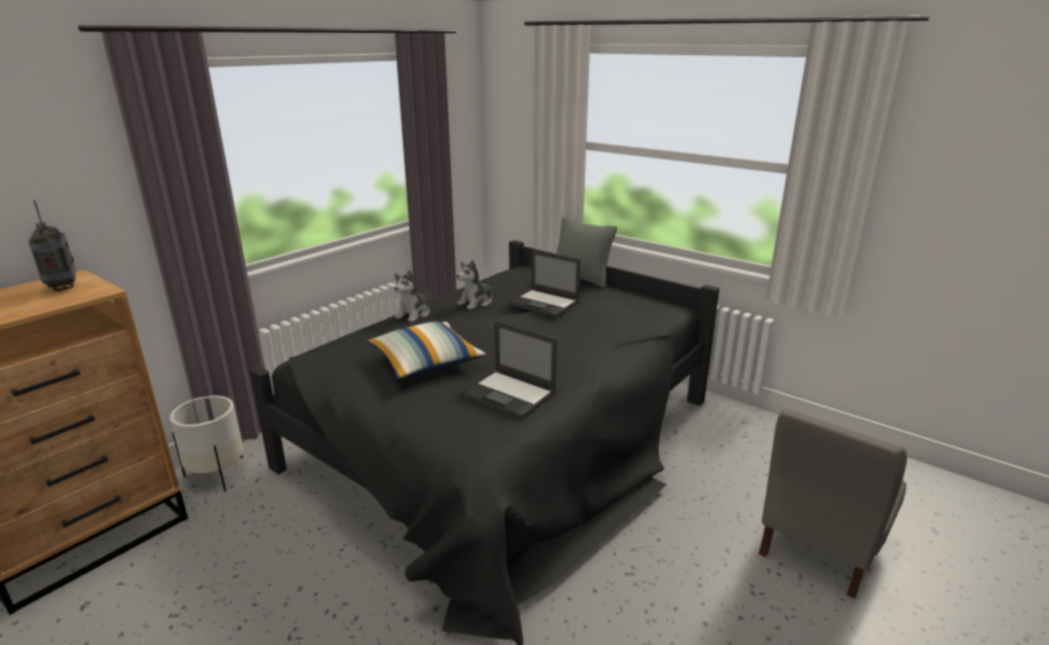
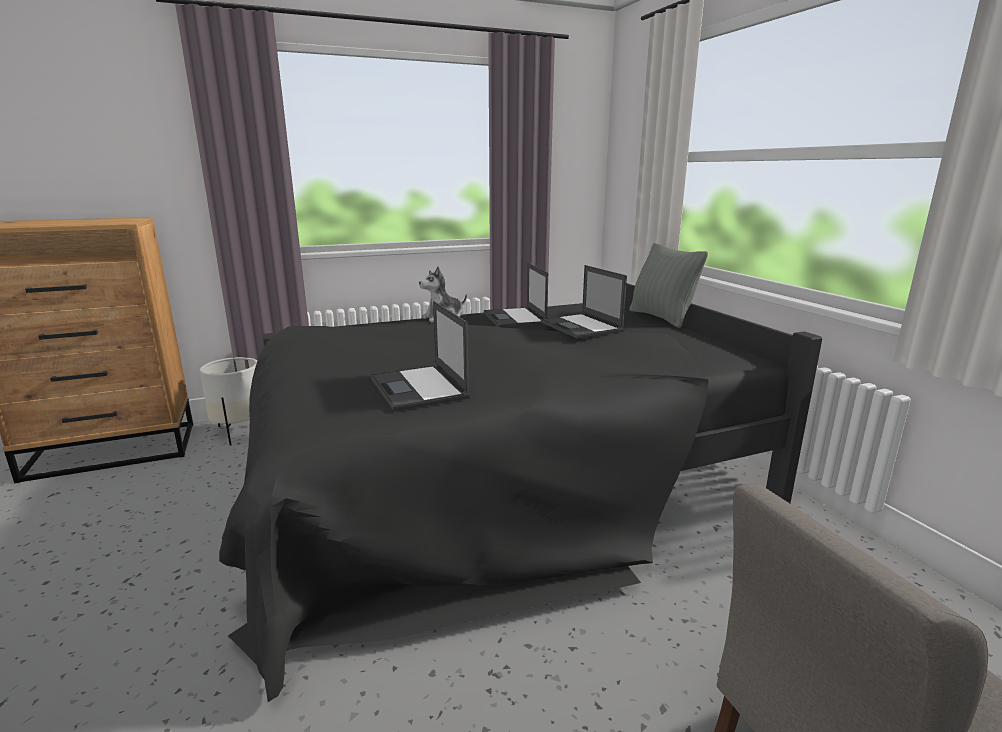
camera: 30 degrees right, 5 degrees down
radio [29,200,76,291] -> none
pillow [366,322,486,379] -> none
plush toy [456,260,494,310] -> laptop [484,263,548,328]

